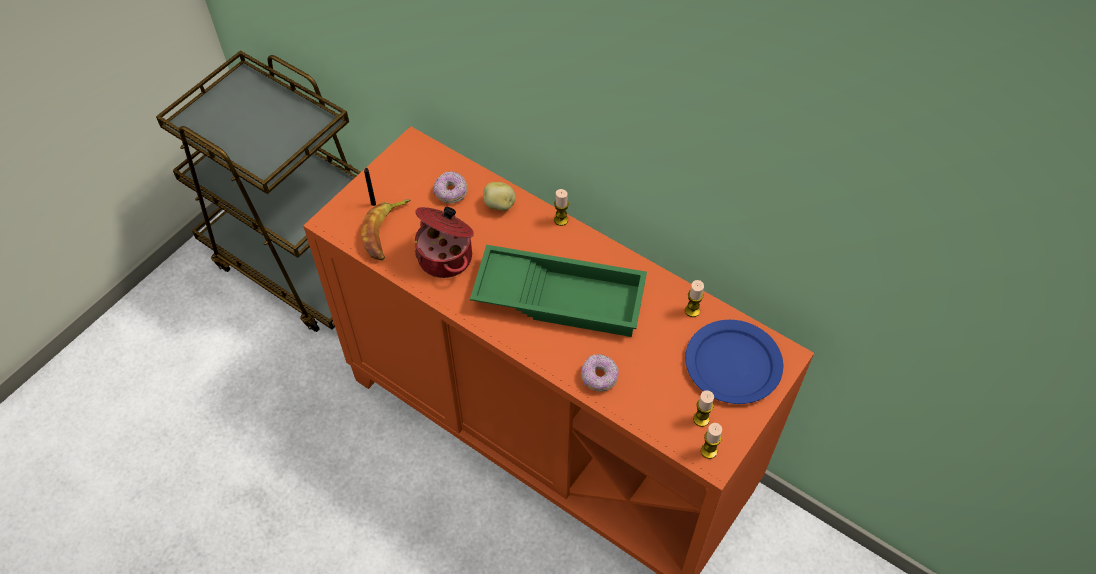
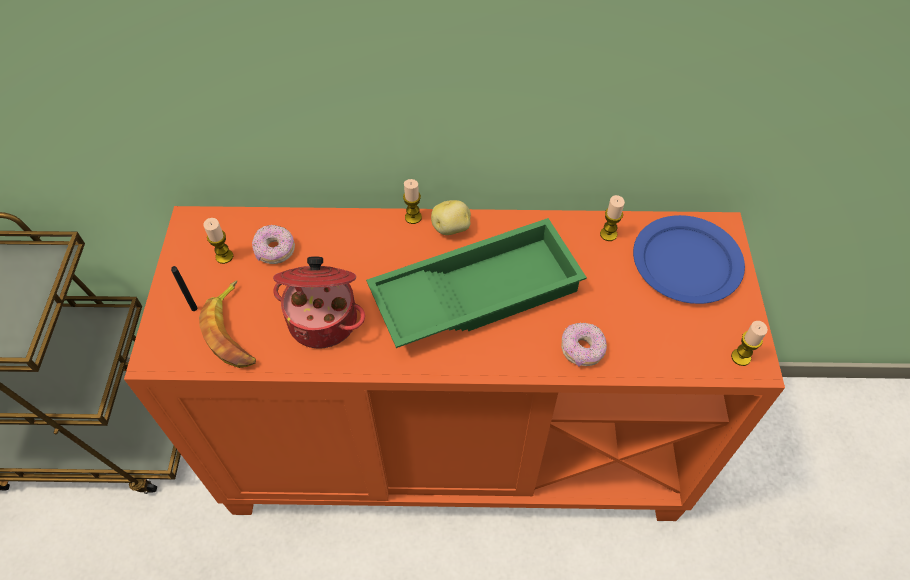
camera: 35 degrees left, 0 degrees up
potato [483,182,516,211] -> potato moved to [431,200,471,235]
candle [693,390,714,427] -> candle moved to [203,218,233,264]

